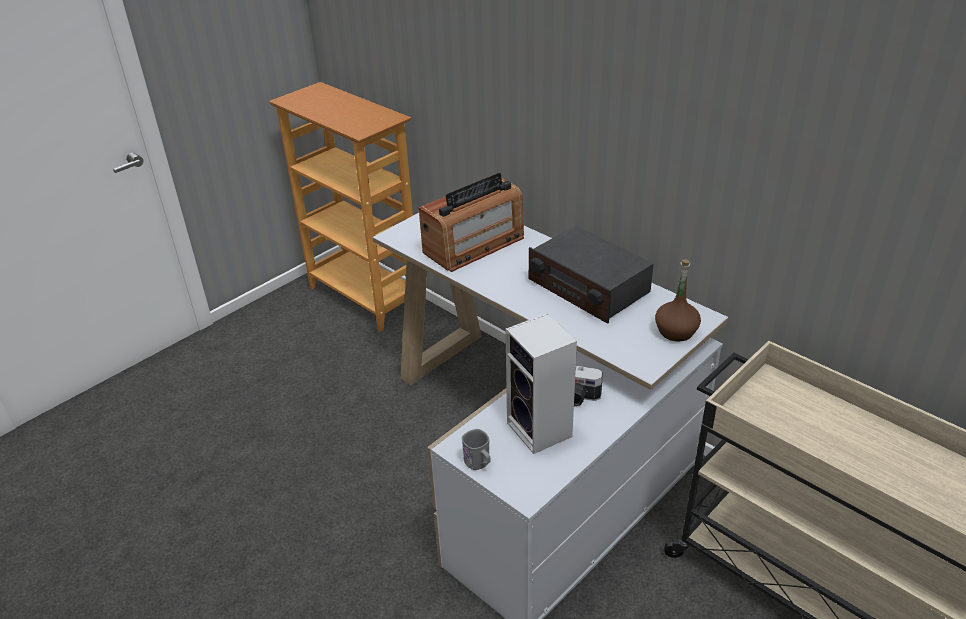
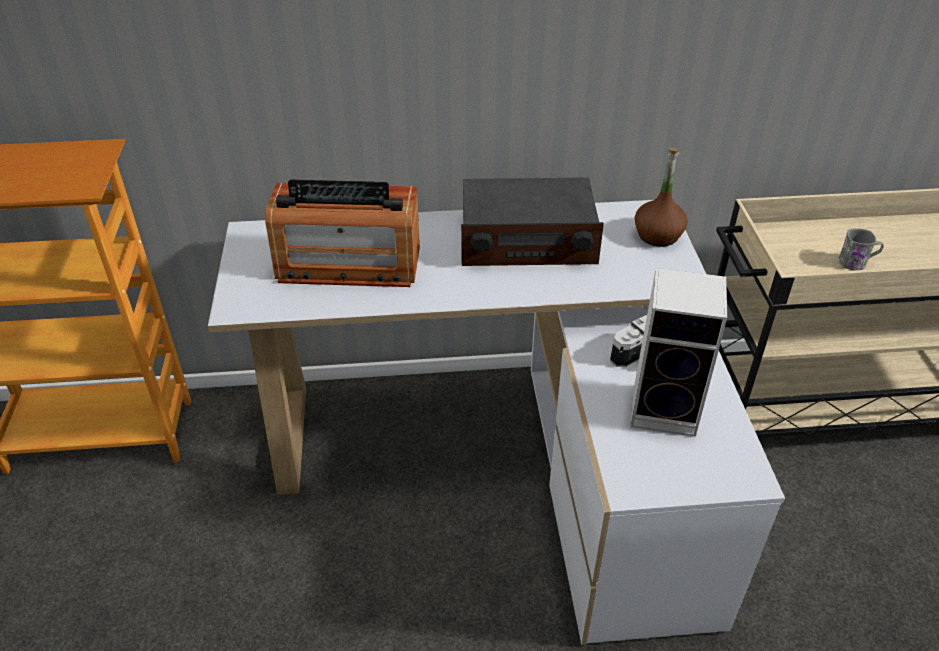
camera: 50 degrees left, 5 degrees up
radio [419,173,524,272] -> radio turned 90 degrees clockwise [265,180,420,287]
grey mug [462,429,490,470] -> grey mug moved to [839,228,884,270]

